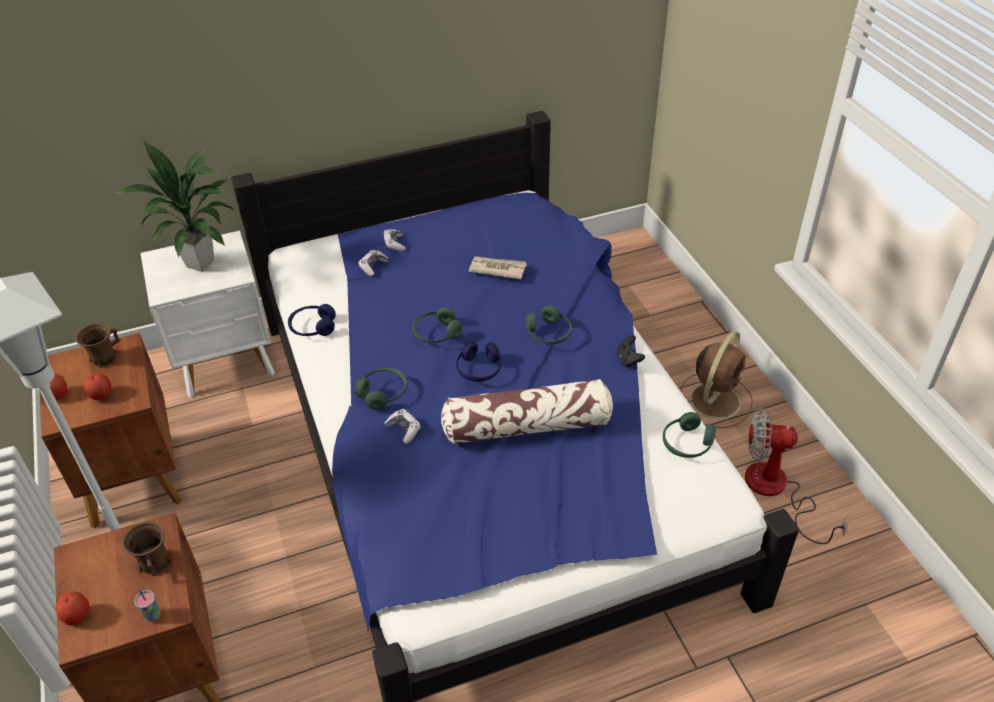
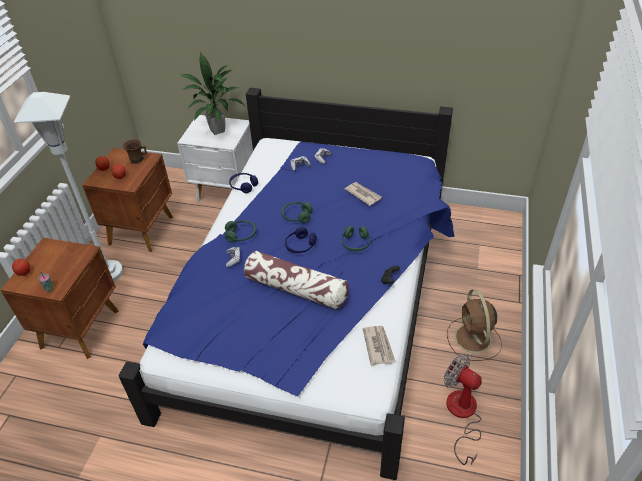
camera: 35 degrees right, 0 degrees up
brown mug [122,521,172,576] -> none
green headphones [663,412,716,458] -> newspaper [363,326,395,365]
brown fan [681,331,753,428] -> brown fan turned 105 degrees clockwise [447,289,502,361]

